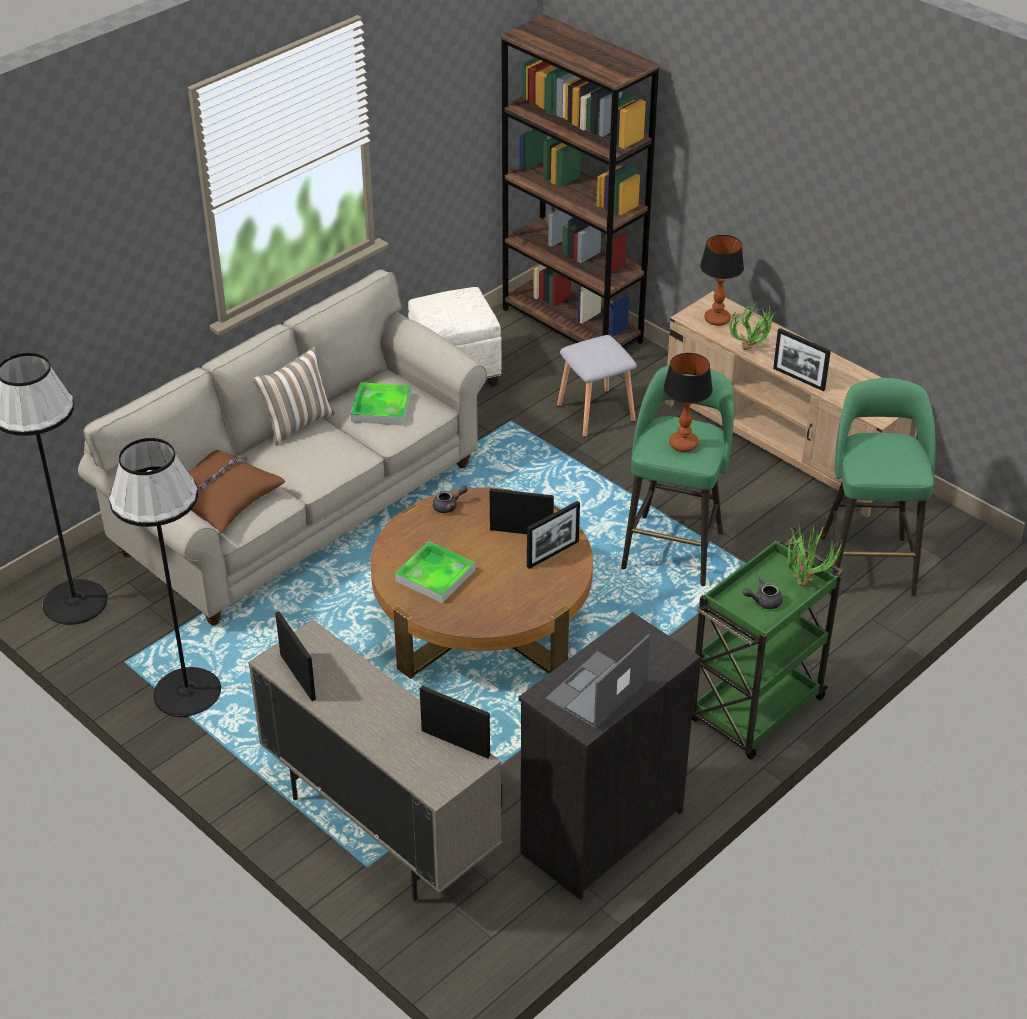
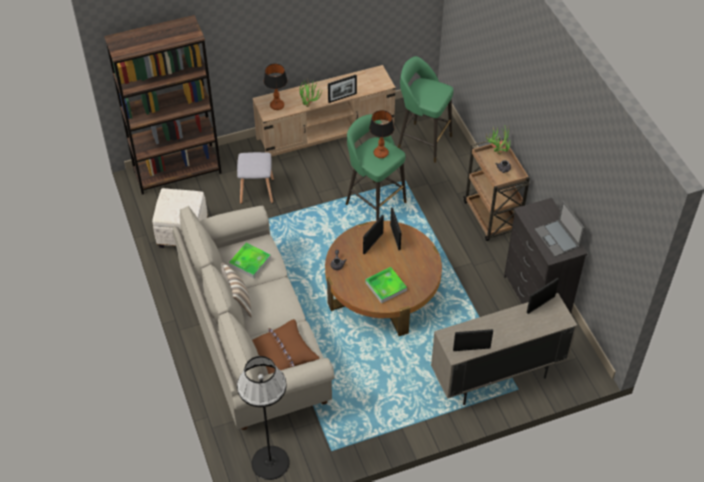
camera: 65 degrees left, 10 degrees up
black floor lamp [109,438,221,718] -> none
green cart [692,538,843,760] -> brown cart [463,137,530,241]

